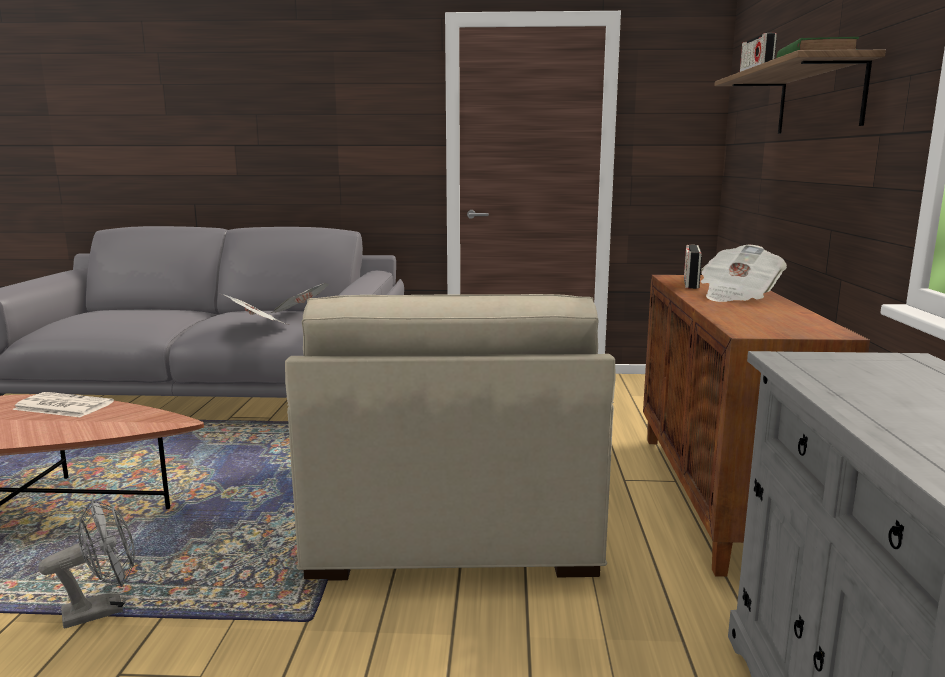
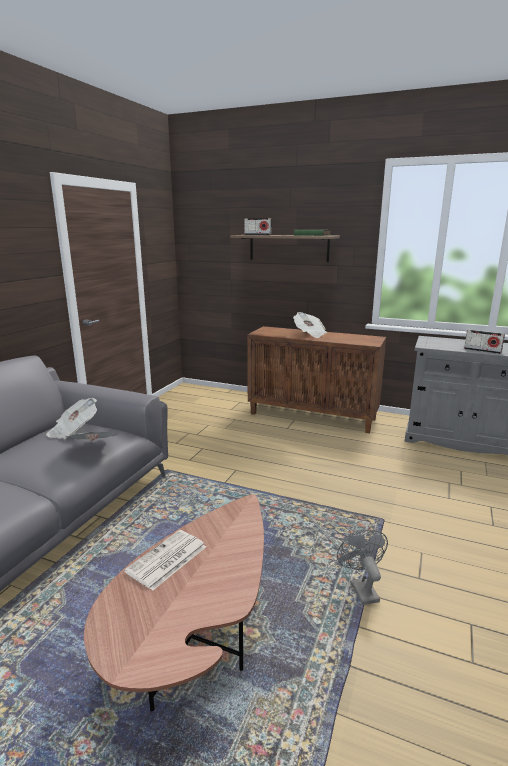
camera: 70 degrees left, 5 degrees up
beige armchair [285,294,615,581] -> none
radio [684,245,702,289] -> radio moved to [464,330,505,354]

